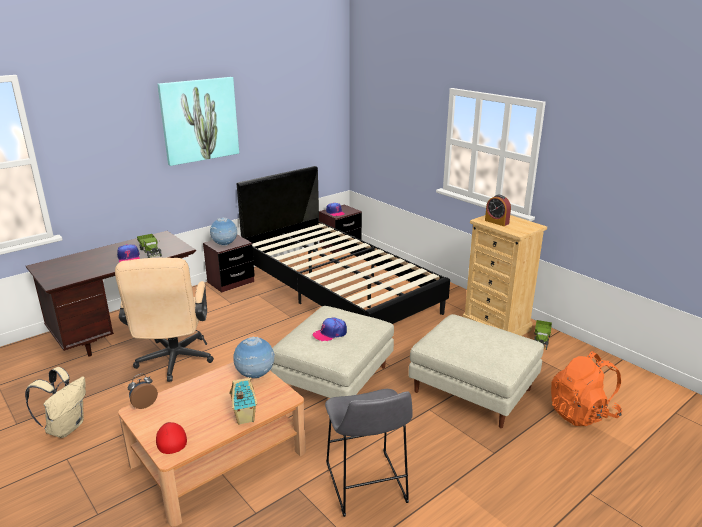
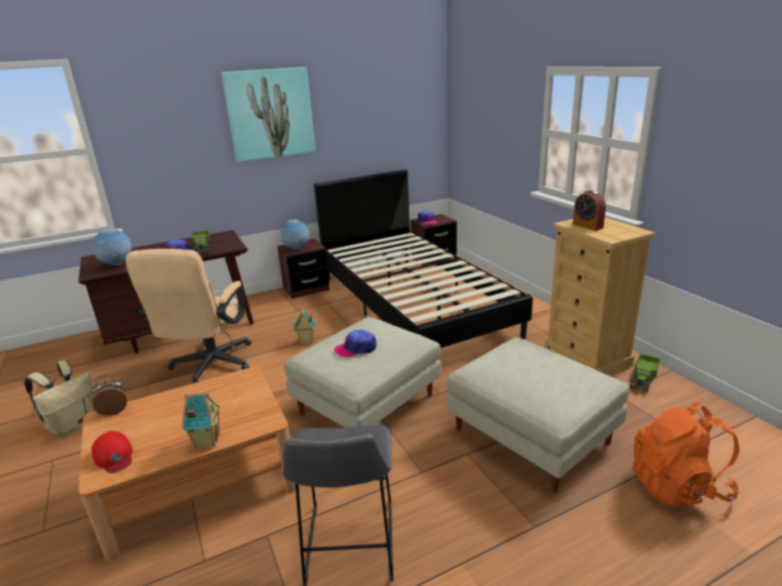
camera: 15 degrees right, 0 degrees up
red cap [156,422,187,454] -> red cap turned 150 degrees clockwise [92,431,133,473]
globe [233,337,275,379] -> globe moved to [92,228,132,265]
none -> toy house [294,308,315,345]

